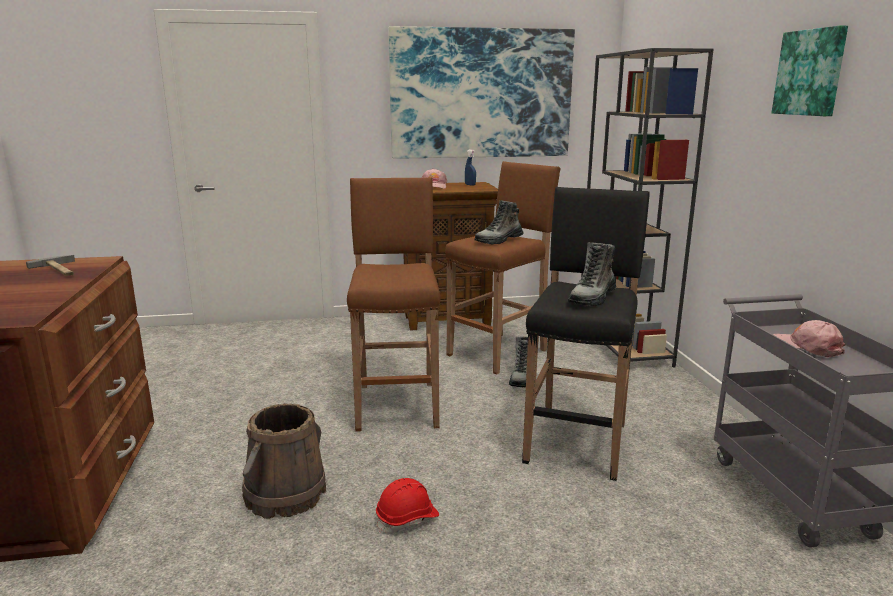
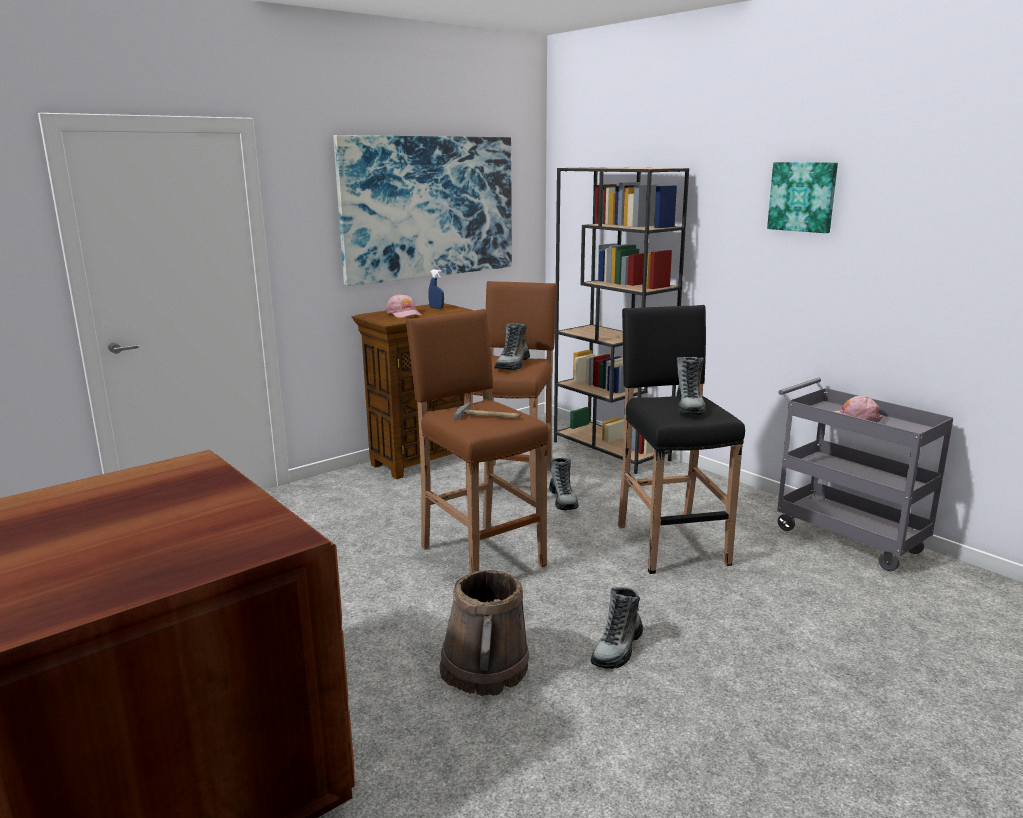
camera: 30 degrees left, 0 degrees up
hammer [26,255,75,276] -> hammer moved to [454,402,521,420]
red hard hat [376,478,439,533] -> boot [591,587,643,669]

